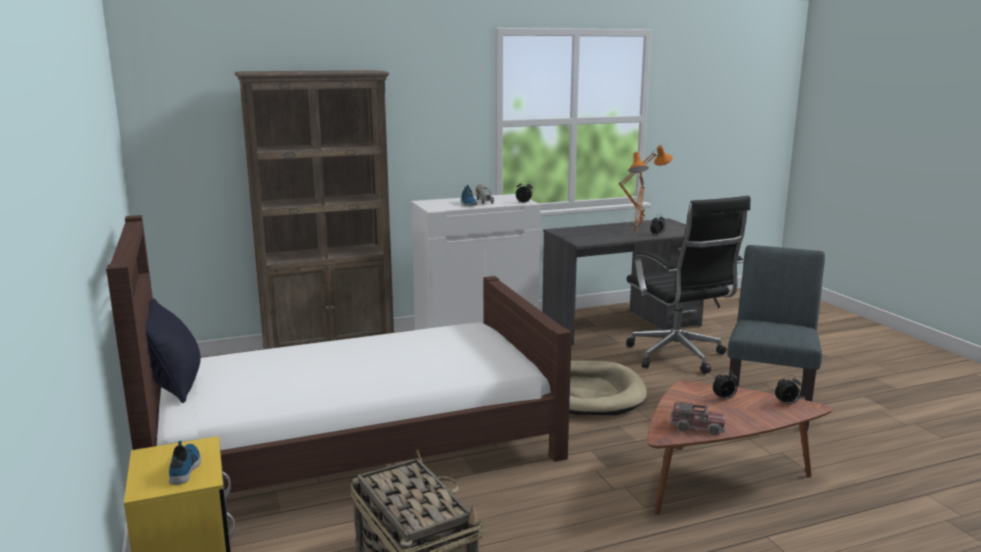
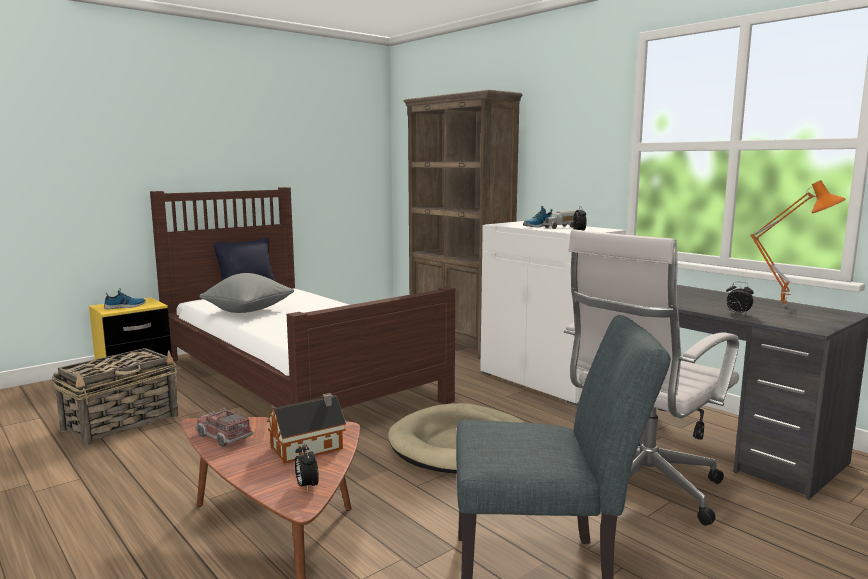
camera: 70 degrees right, 5 degrees down
black office chair [626,196,750,374] -> white office chair [564,229,739,526]
orange table lamp [628,152,649,233] -> none
toy truck [670,401,725,435] -> toy truck turned 135 degrees clockwise [195,408,254,447]
alarm clock [713,370,738,399] -> toy house [267,393,346,464]
none -> grey pillow [199,273,294,313]

